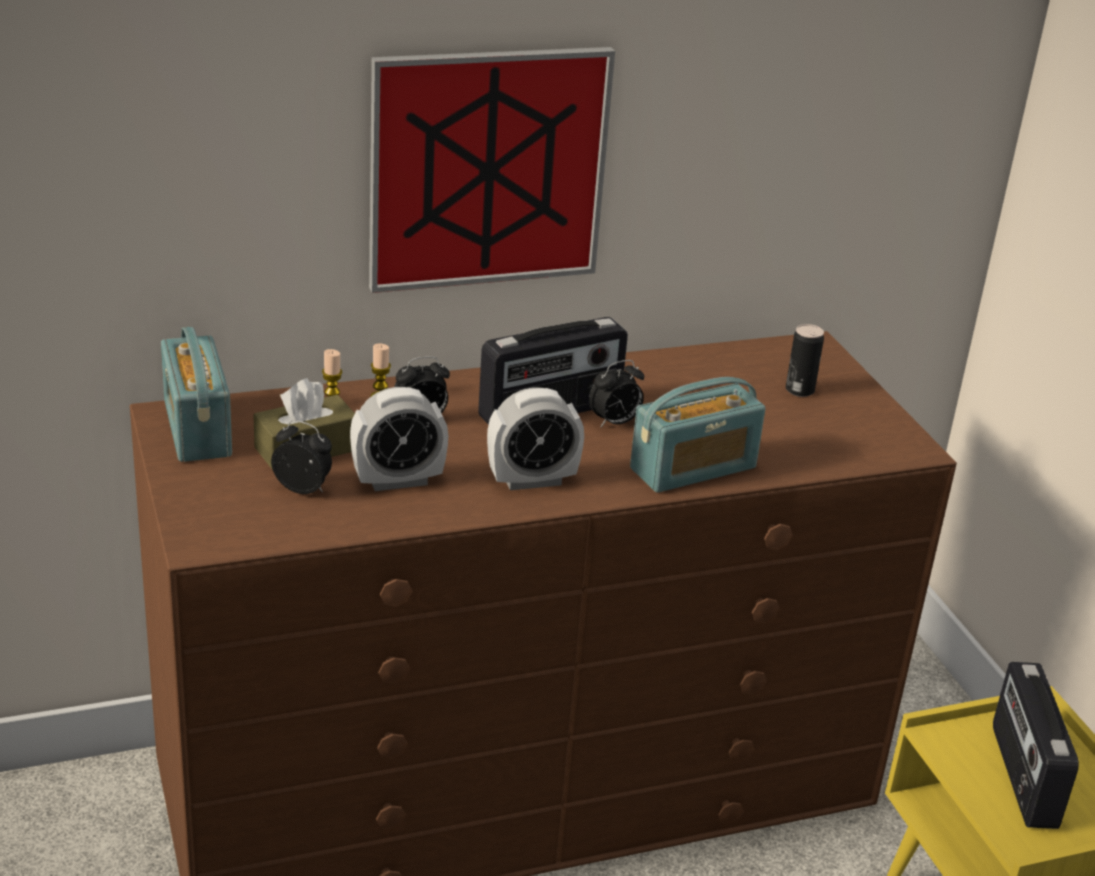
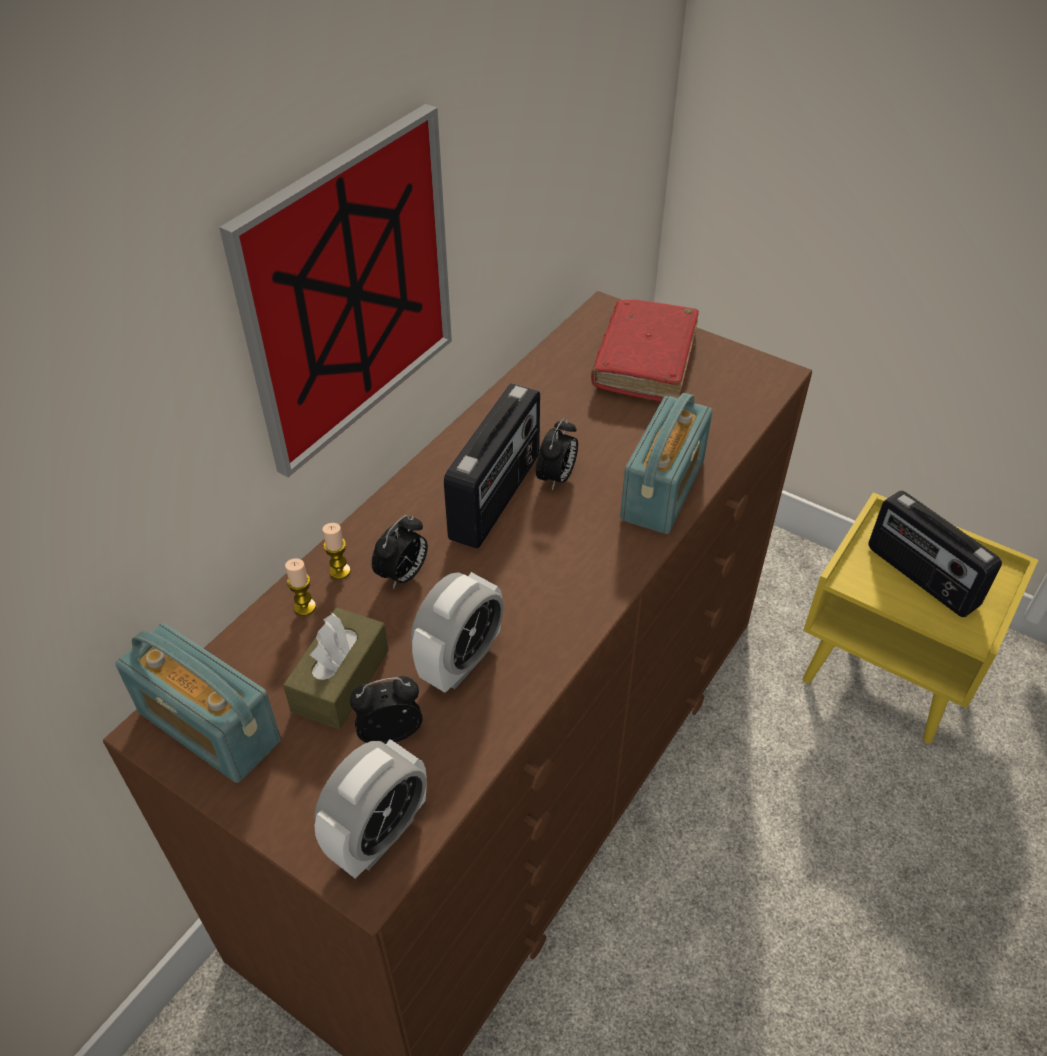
camera: 35 degrees left, 15 degrees up
alarm clock [487,387,584,490] -> alarm clock moved to [314,739,427,878]
can [786,324,824,397] -> red book [591,300,699,402]

